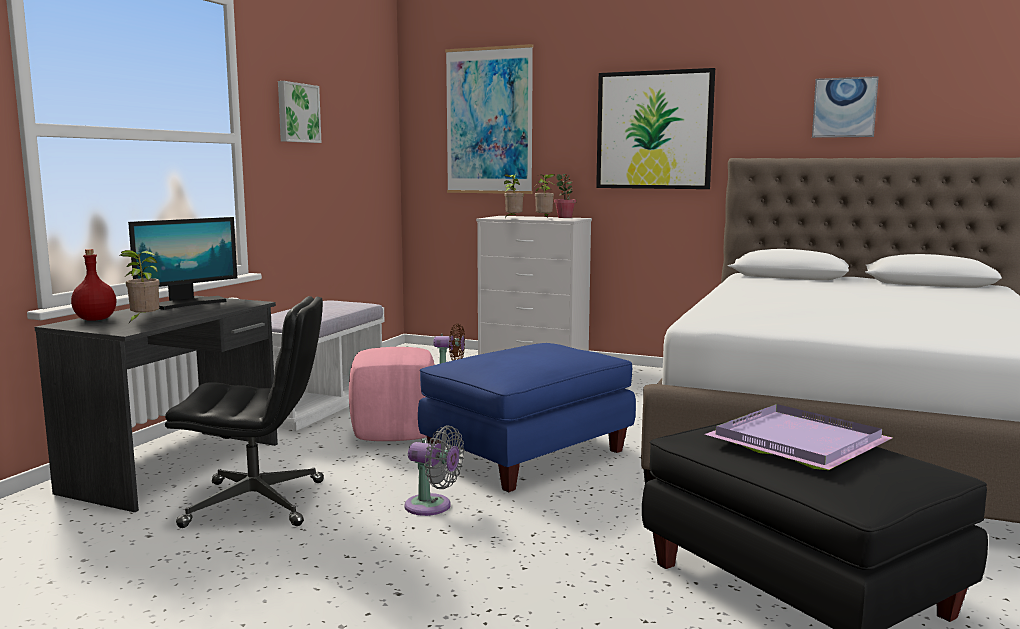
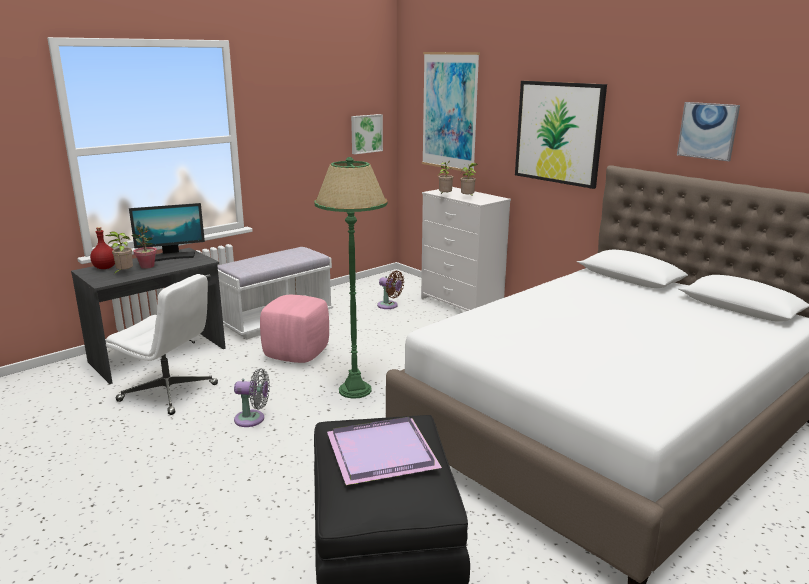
camera: 25 degrees right, 10 degrees up
black office chair [165,296,324,528] -> white office chair [106,274,218,415]
picture [278,81,321,143] -> picture moved to [351,114,383,154]
grey fan [404,425,464,516] -> grey fan turned 45 degrees counterclockwise [234,368,270,427]
blue ottoman [418,343,636,492] -> green floor lamp [314,157,388,399]
potted plant [554,174,576,218] -> potted plant moved to [131,226,157,269]

